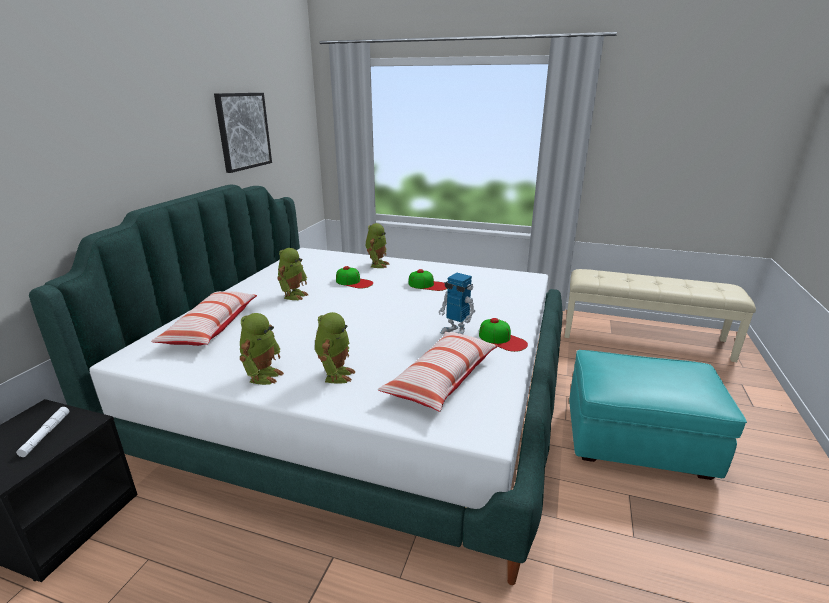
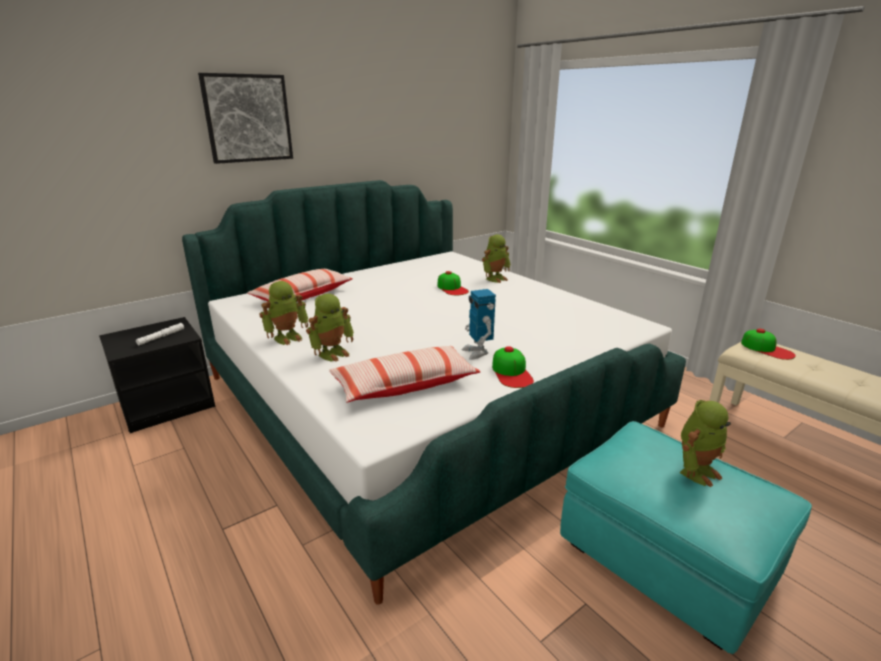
camera: 35 degrees right, 0 degrees up
picture [214,93,272,173] -> picture moved to [198,73,293,164]
toy robot [277,248,308,300] -> toy robot moved to [679,400,731,487]
cap [408,269,448,291] -> cap moved to [741,329,796,360]

